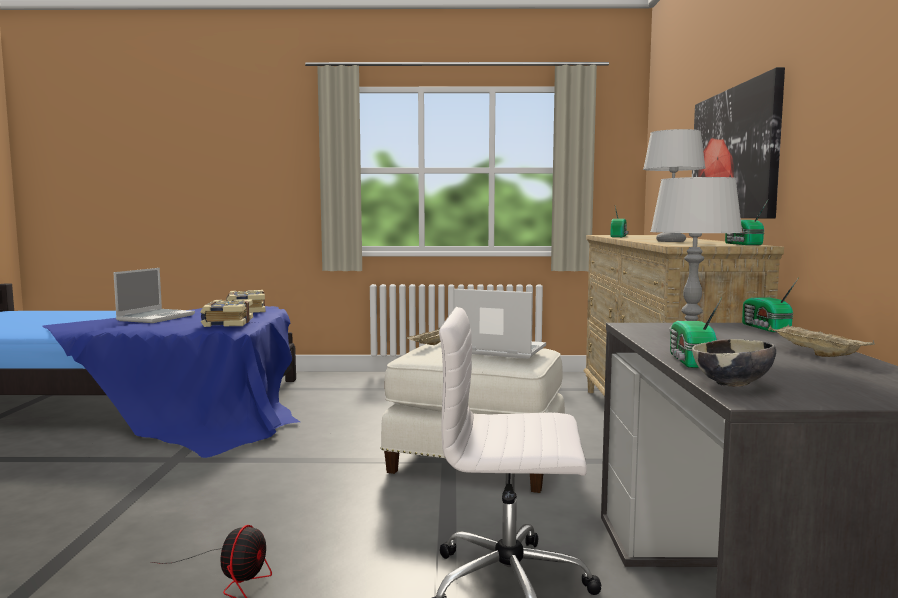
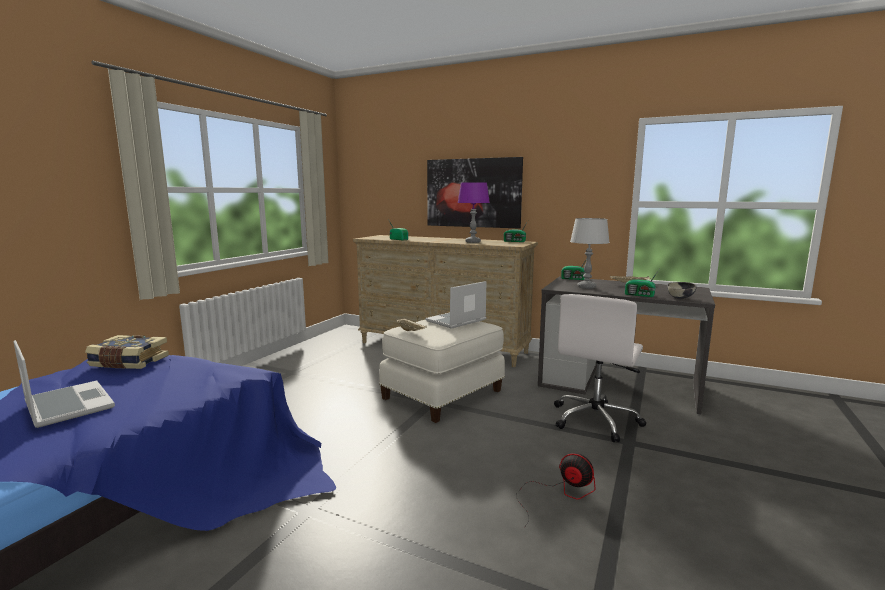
camera: 65 degrees left, 5 degrees up
book [200,299,253,327] -> none
grey table lamp [643,129,706,242] -> purple table lamp [457,182,490,243]

